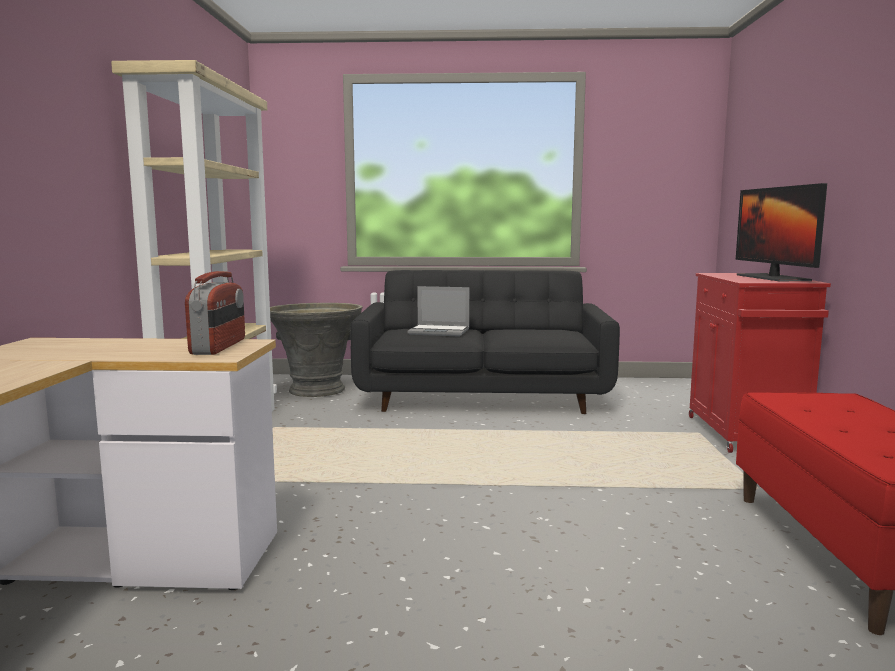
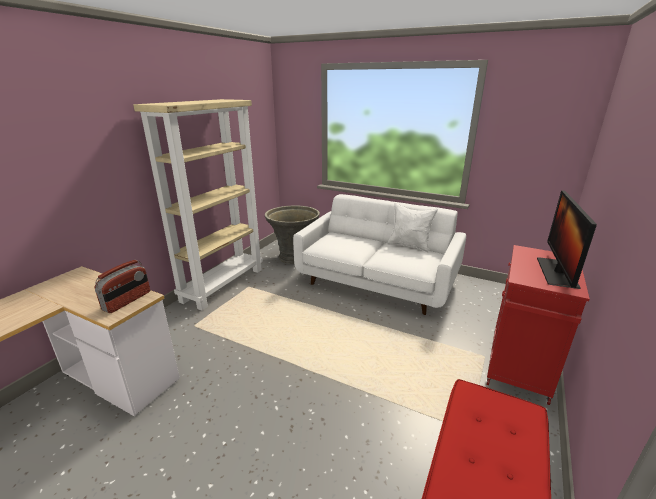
camera: 25 degrees right, 15 degrees up
black sofa [350,270,620,414] -> white sofa [293,194,466,315]
laptop [407,286,469,337] -> none
none -> white pillow [387,203,438,253]

